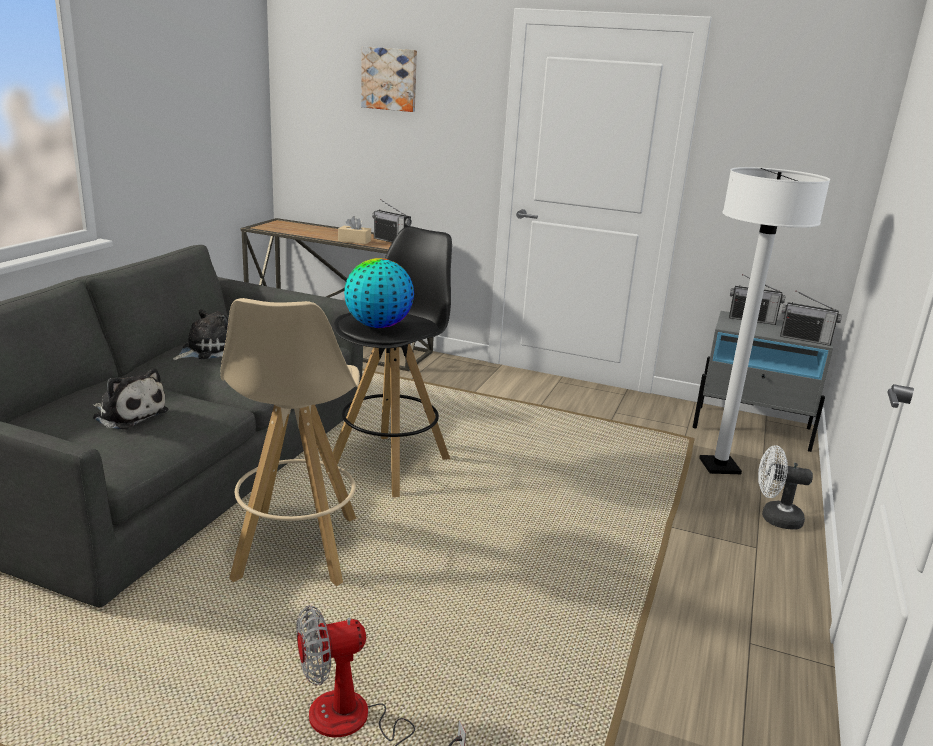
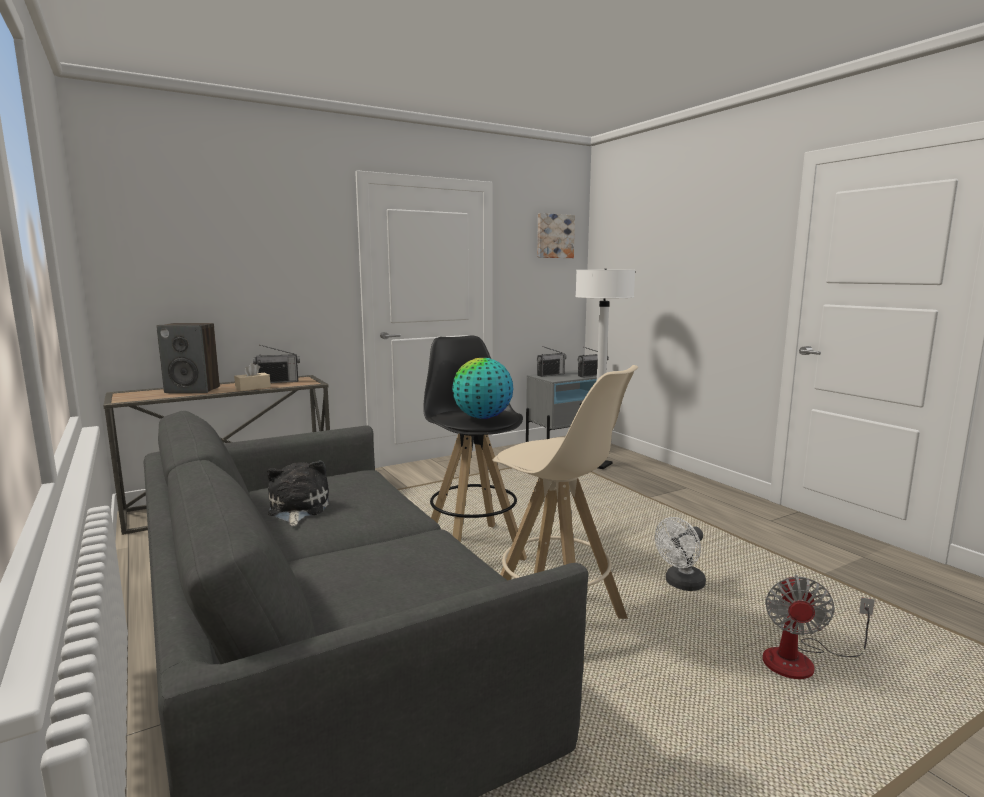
camera: 50 degrees left, 10 degrees down
plush toy [93,368,168,430] -> none
picture [361,47,417,112] -> picture moved to [537,213,575,258]
white fan [758,445,813,530] -> white fan moved to [655,517,706,591]
none -> speaker [156,323,220,393]

